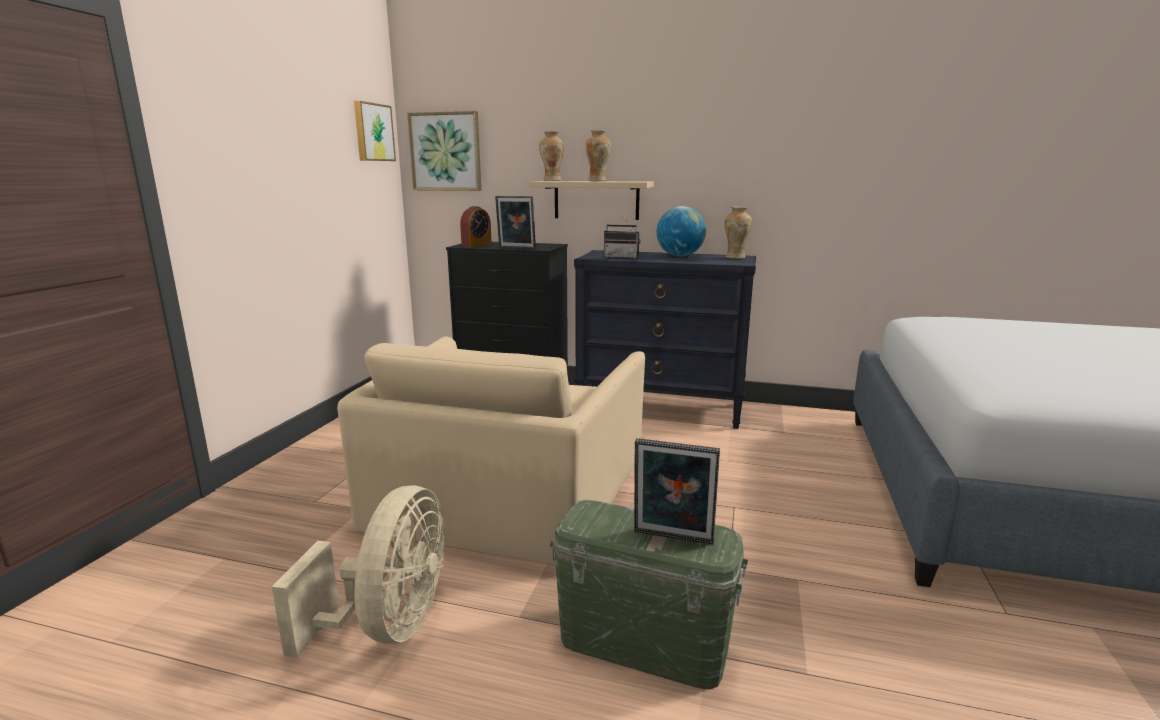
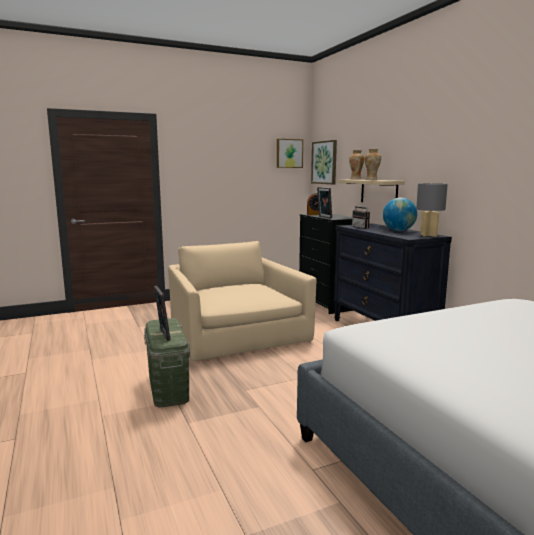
camera: 50 degrees right, 5 degrees down
beige fan [272,485,444,658] -> none
beige armchair [337,337,645,565] -> beige armchair turned 90 degrees clockwise [168,241,317,361]
vase [725,206,752,259] -> grey table lamp [416,183,448,237]

